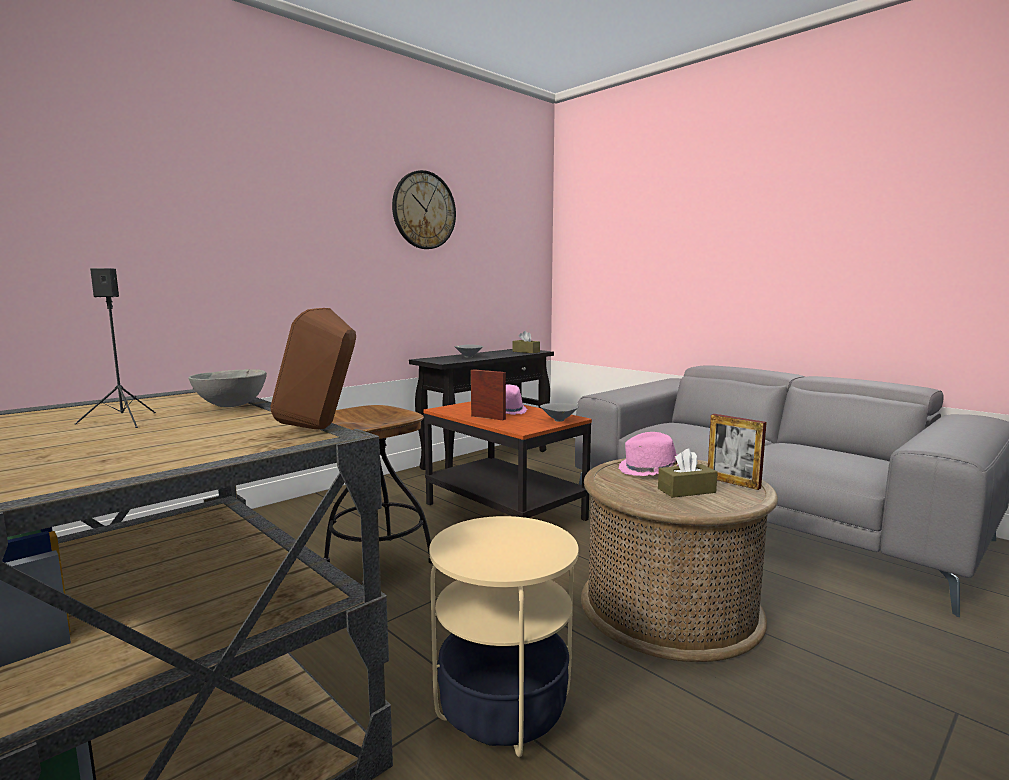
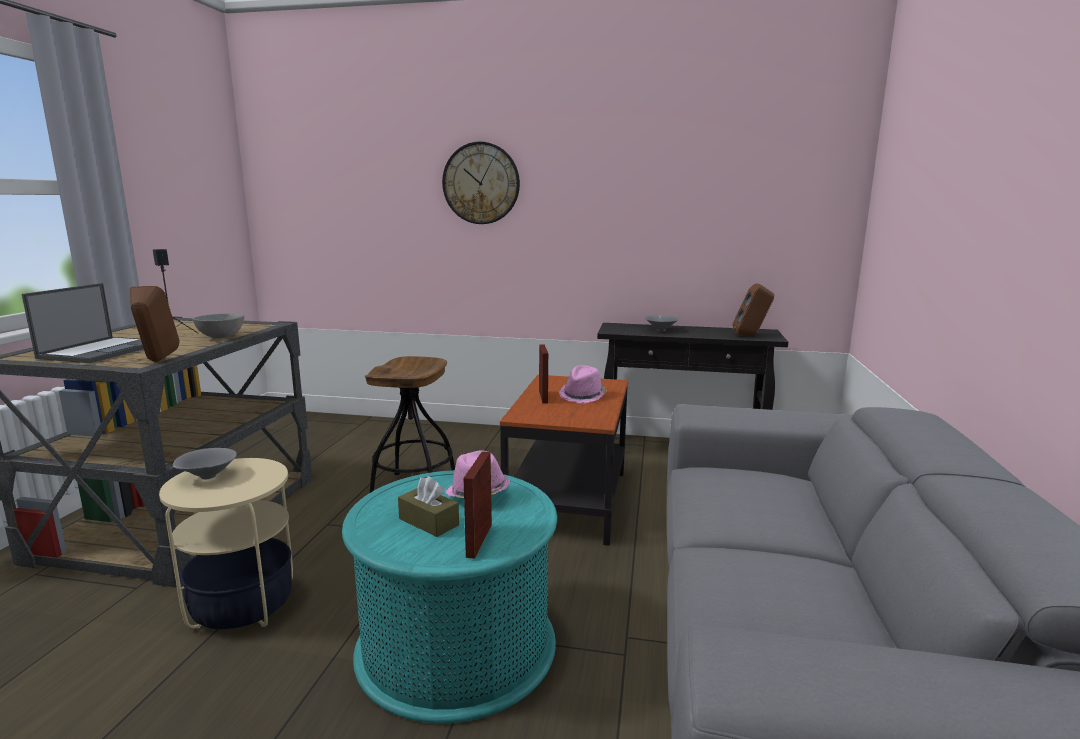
camera: 55 degrees right, 5 degrees up
wall clock [392,170,456,249] -> wall clock moved to [442,142,520,224]
brown tissue box [512,331,540,353] -> brown speaker [732,283,774,336]
grey bowl [540,403,579,422] -> grey bowl moved to [173,448,237,480]
brown coffee table [581,458,778,662] -> turquoise coffee table [342,470,557,724]
none -> laptop [22,283,144,363]

